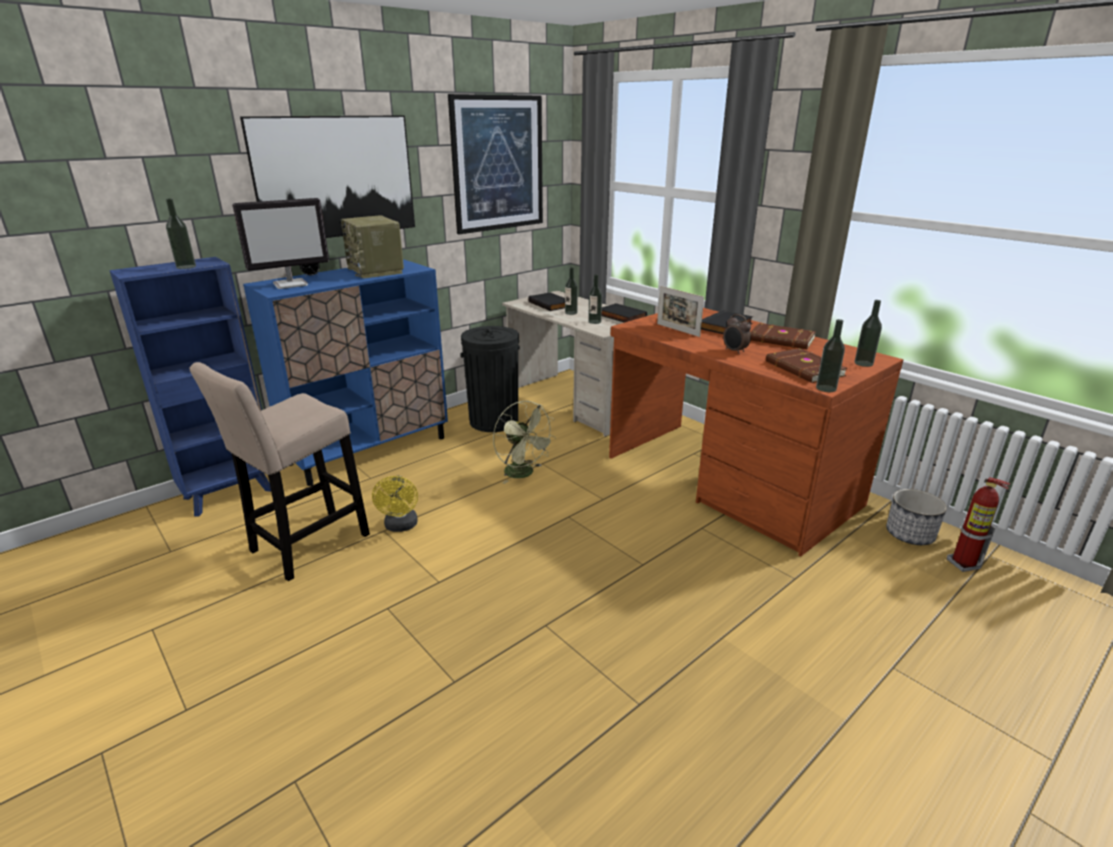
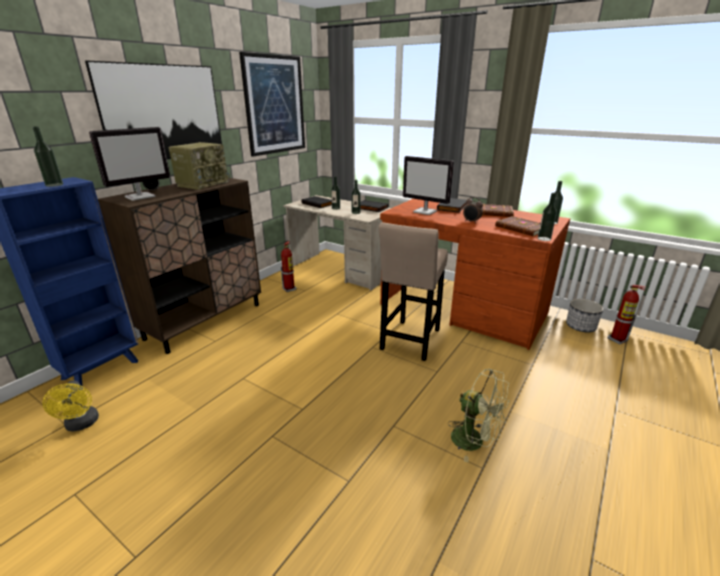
camera: 15 degrees left, 0 degrees up
beige stool [190,362,370,581] -> beige stool moved to [378,222,448,361]
blue cabinet [243,259,448,486] -> brown cabinet [98,178,261,354]
radio [341,216,404,279] -> radio turned 105 degrees counterclockwise [169,142,230,190]
yellow fan [372,476,418,532] -> yellow fan moved to [43,381,99,432]
black trash can [460,326,520,432] -> fire extinguisher [281,241,296,292]
green fan [493,401,556,484] -> green fan moved to [447,369,509,462]
picture frame [657,286,704,337] -> monitor [403,156,454,215]

